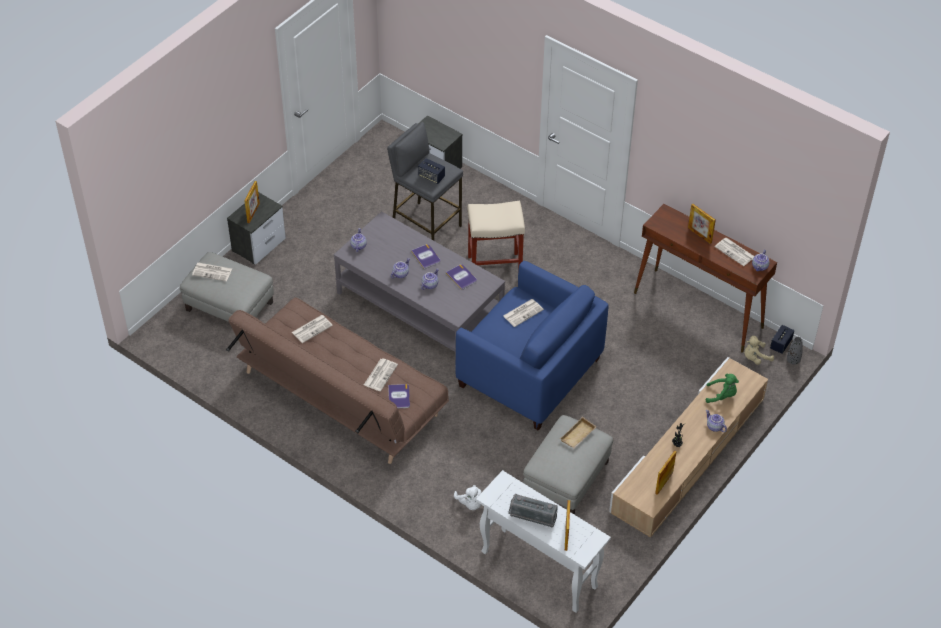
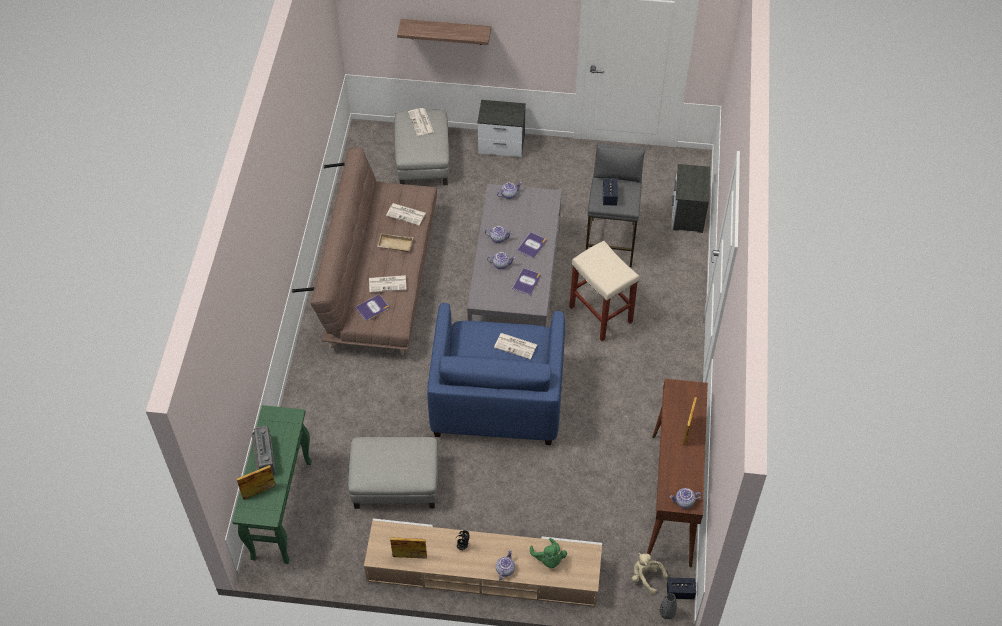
camera: 60 degrees right, 5 degrees up
picture frame [244,181,260,223] -> none
white plush toy [454,485,481,510] -> none
white console table [476,470,611,613] -> green console table [232,405,312,564]
beige tray [560,417,597,449] -> beige tray moved to [377,233,413,252]
newspaper [715,238,754,266] -> none
none -> shelf [397,19,491,45]

